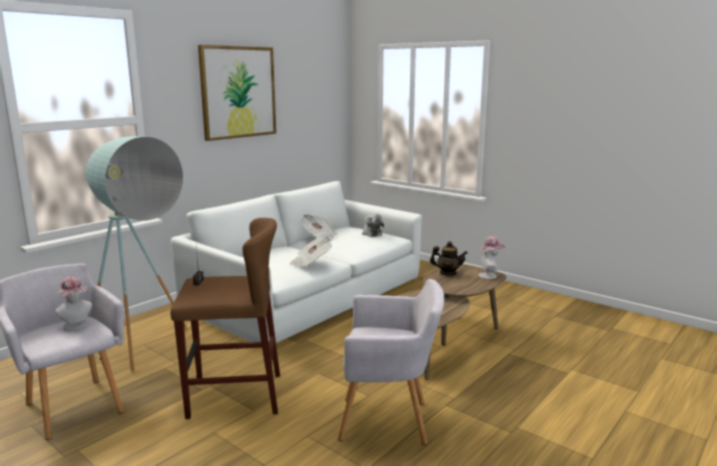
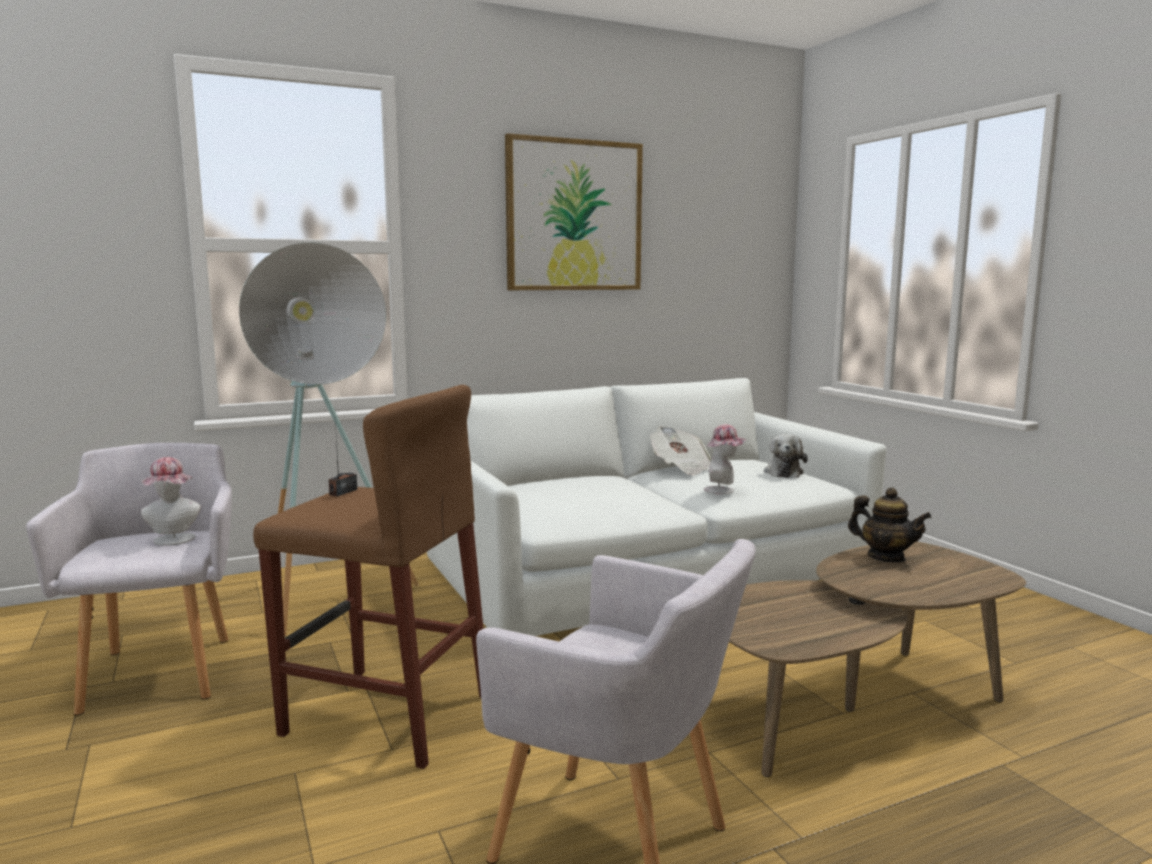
camera: 25 degrees right, 5 degrees down
newspaper [290,236,332,267] -> none
hat [478,236,505,279] -> hat moved to [704,424,747,494]

